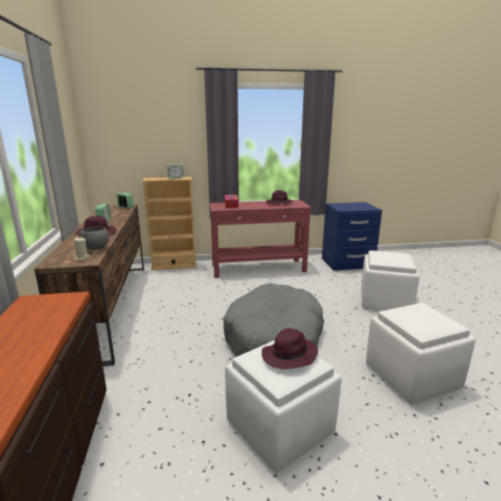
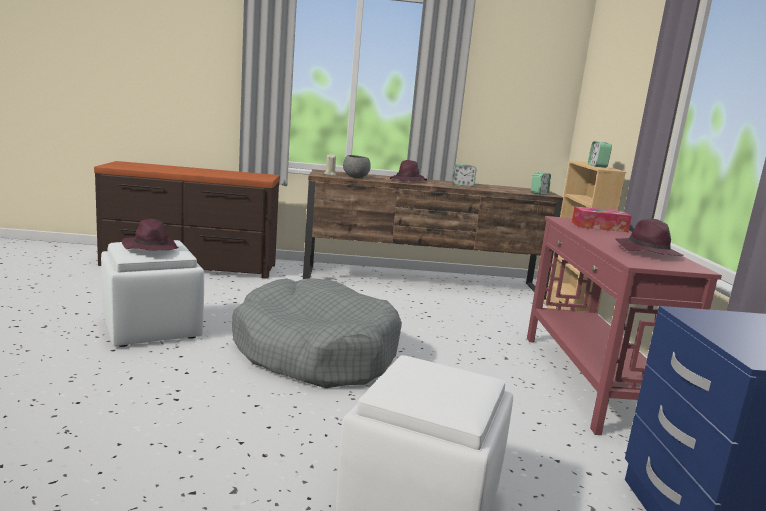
camera: 95 degrees right, 5 degrees down
white ottoman [366,303,476,405] -> none

